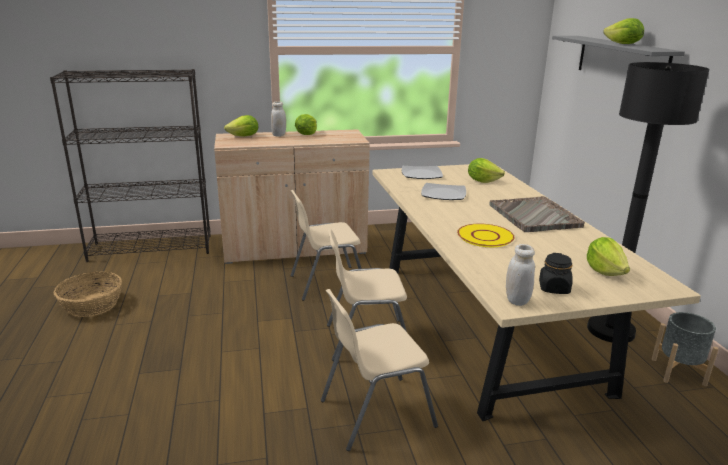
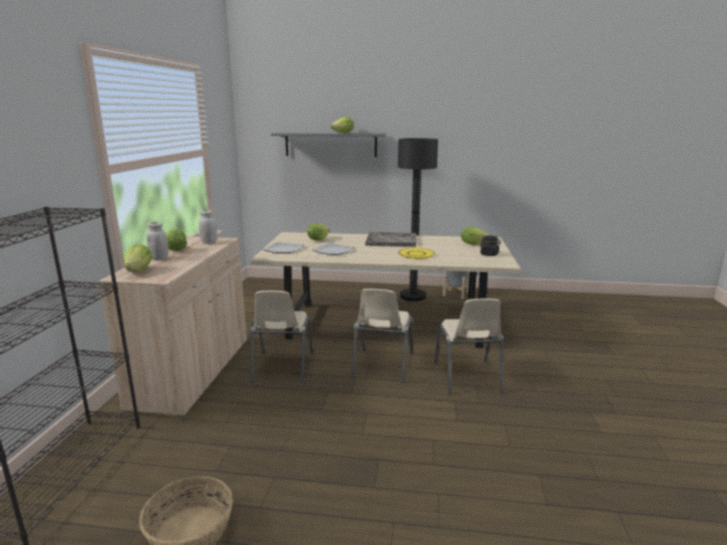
camera: 70 degrees left, 5 degrees down
white jar [506,244,535,306] -> white jar moved to [199,210,217,244]

